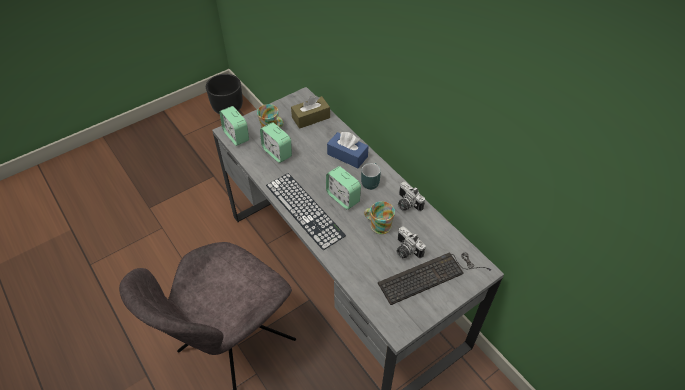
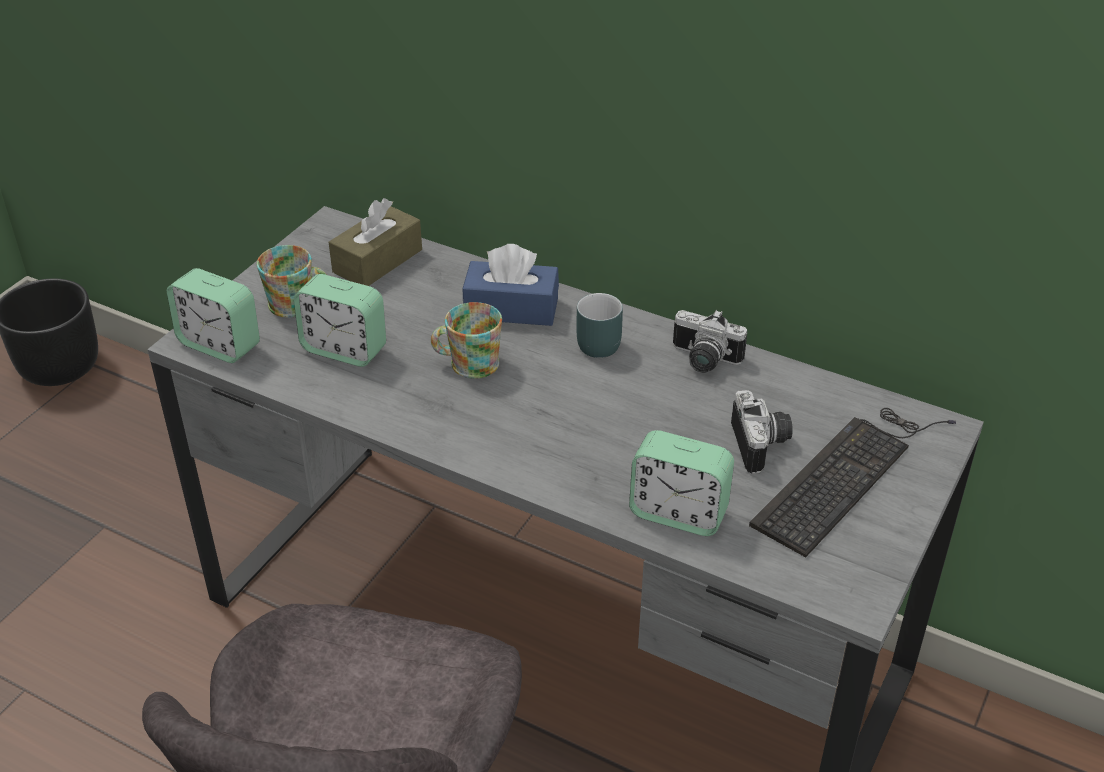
camera: 25 degrees left, 10 degrees down
keyboard [266,173,346,250] -> none
alarm clock [326,166,361,210] -> alarm clock moved to [629,430,734,536]
mug [364,201,395,234] -> mug moved to [431,302,502,379]
camera [397,226,426,258] -> camera turned 120 degrees counterclockwise [731,390,793,474]

